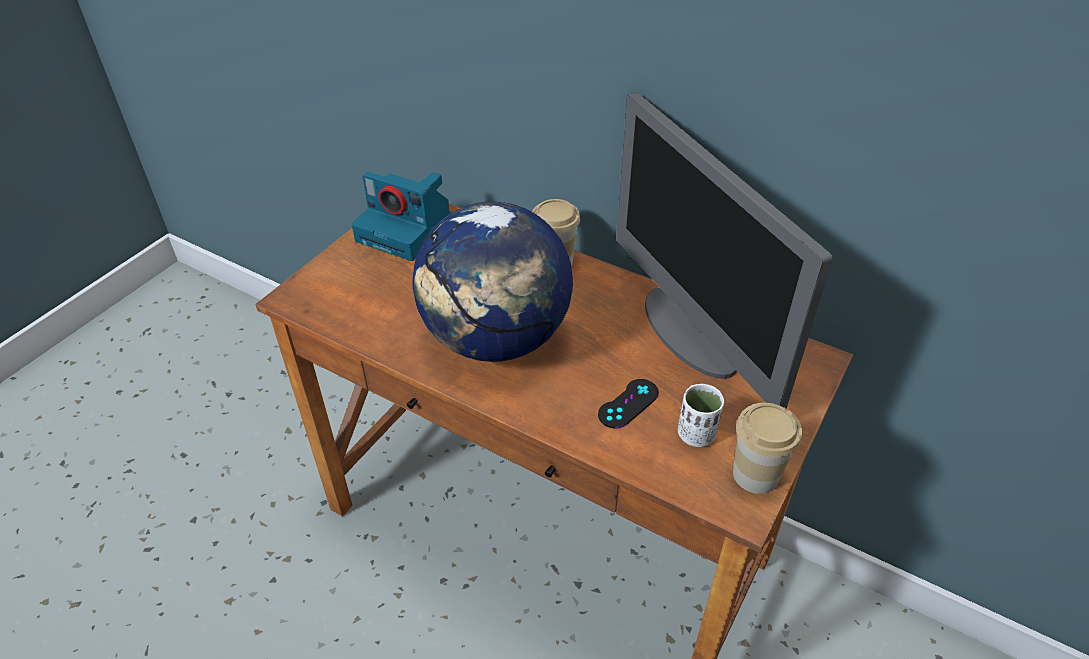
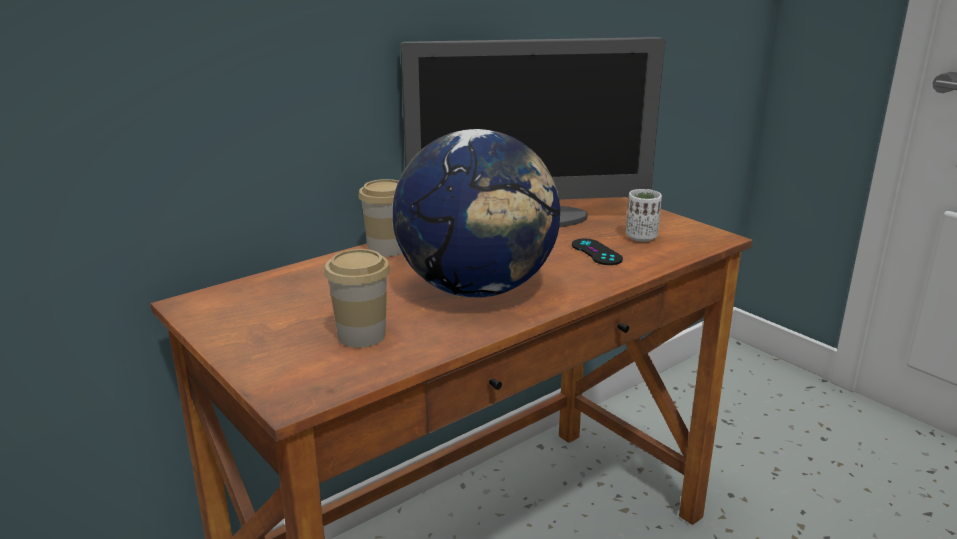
camera: 70 degrees left, 20 degrees down
camera [352,172,452,261] -> none
cup [733,403,802,494] -> cup moved to [324,249,390,348]

